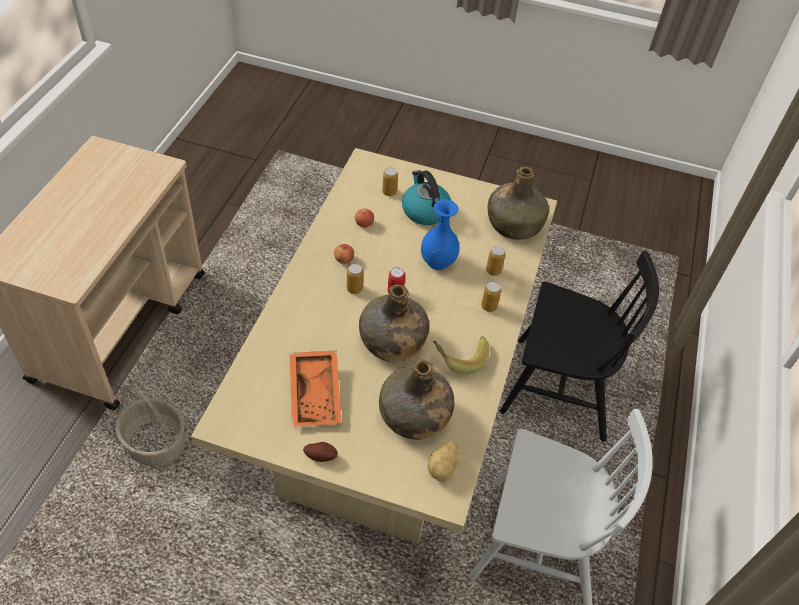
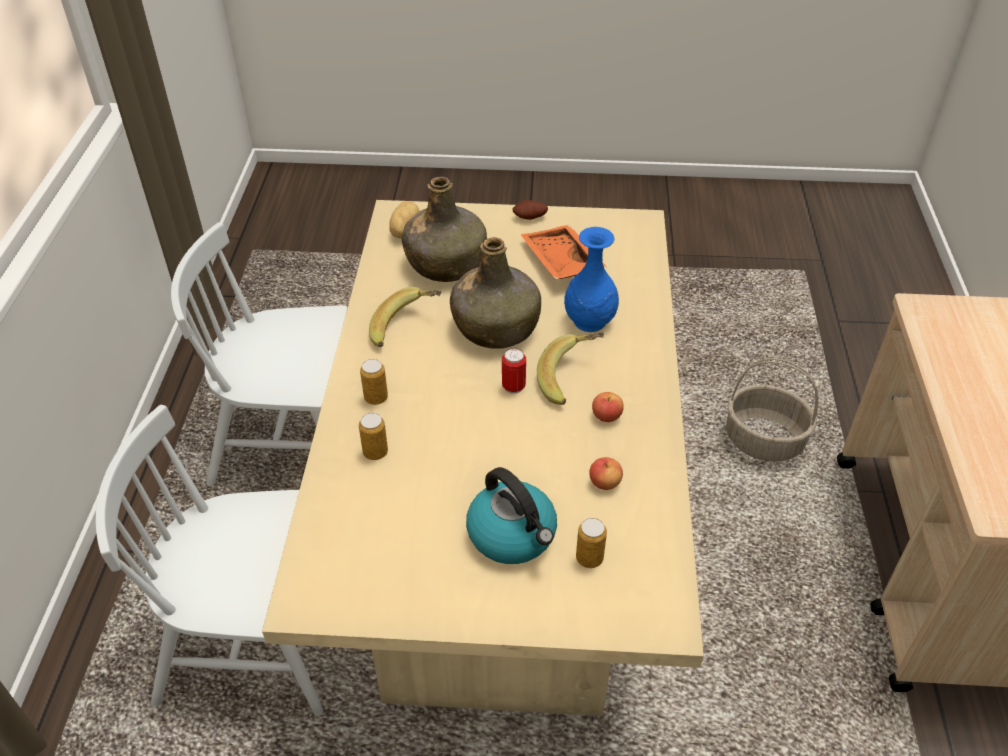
camera: 170 degrees right, 5 degrees down
can [347,264,364,294] -> banana [537,332,604,405]
blue vase [421,199,459,270] -> blue vase moved to [564,227,619,332]
green bottle [488,166,549,240] -> none
black chair [500,251,659,442] -> white chair [96,405,323,716]

